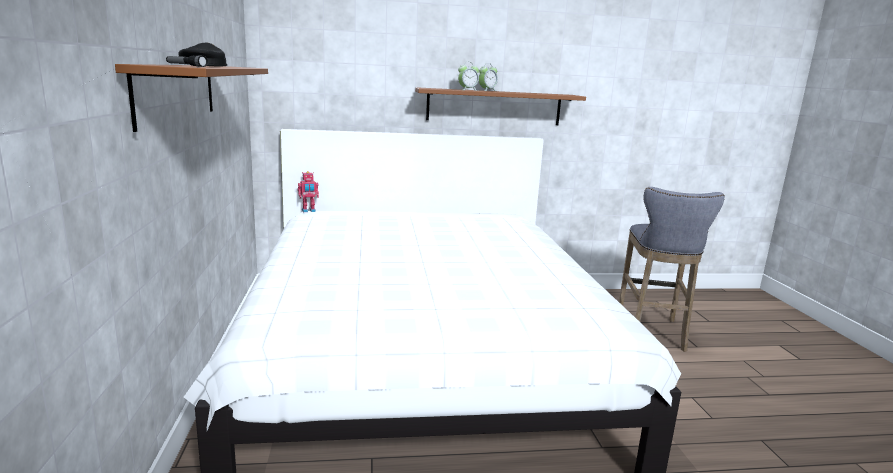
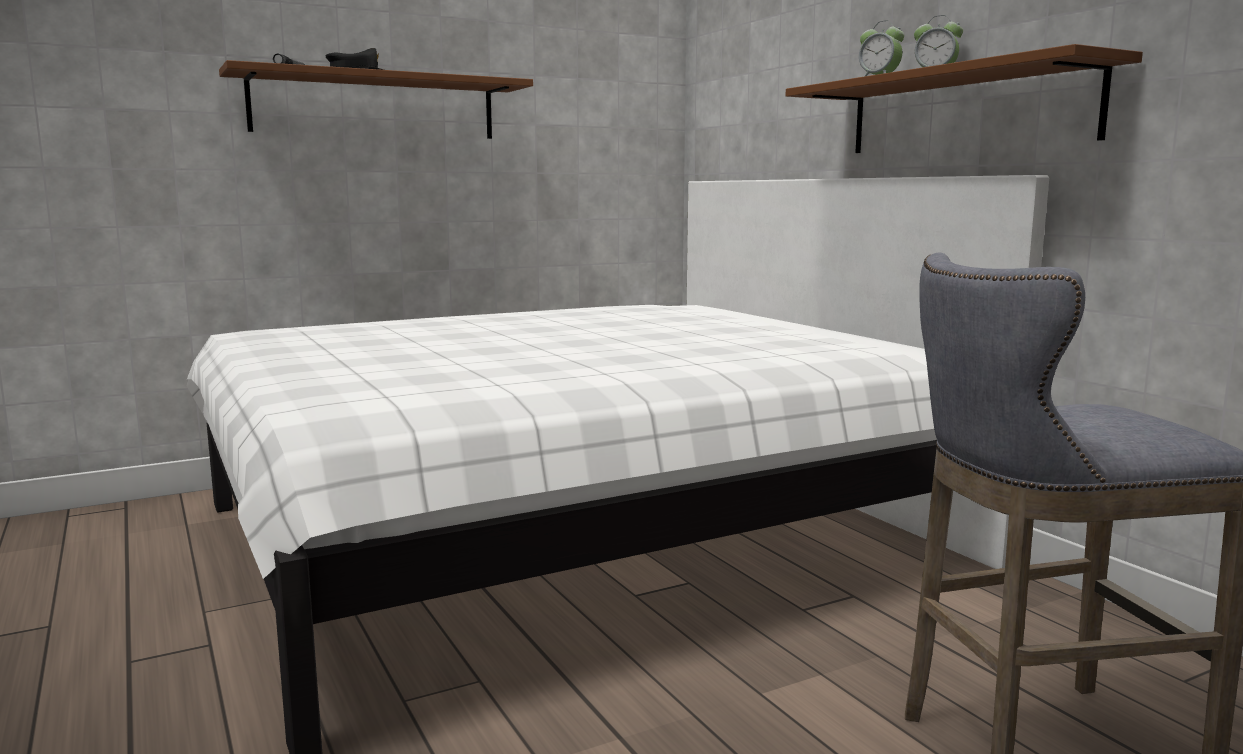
camera: 70 degrees right, 5 degrees down
toy robot [298,171,319,212] -> none

